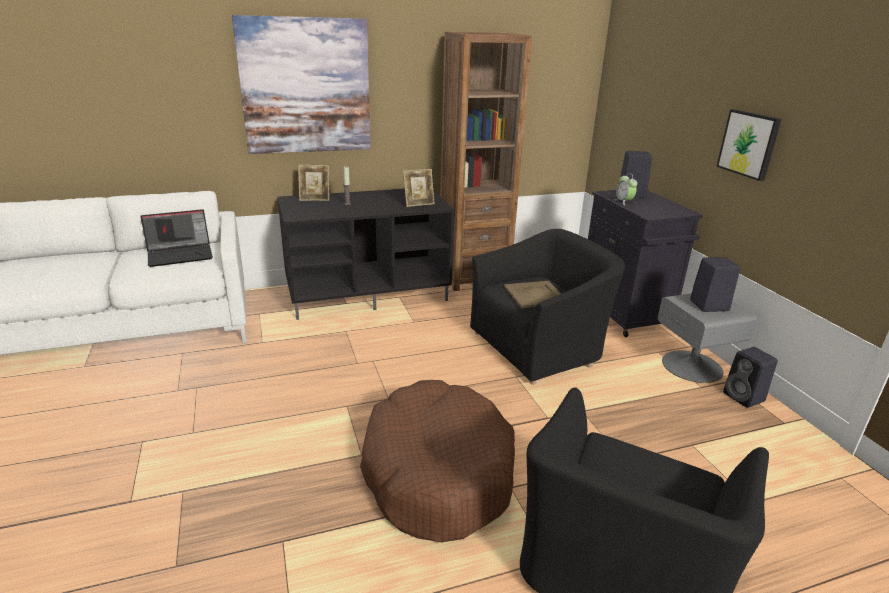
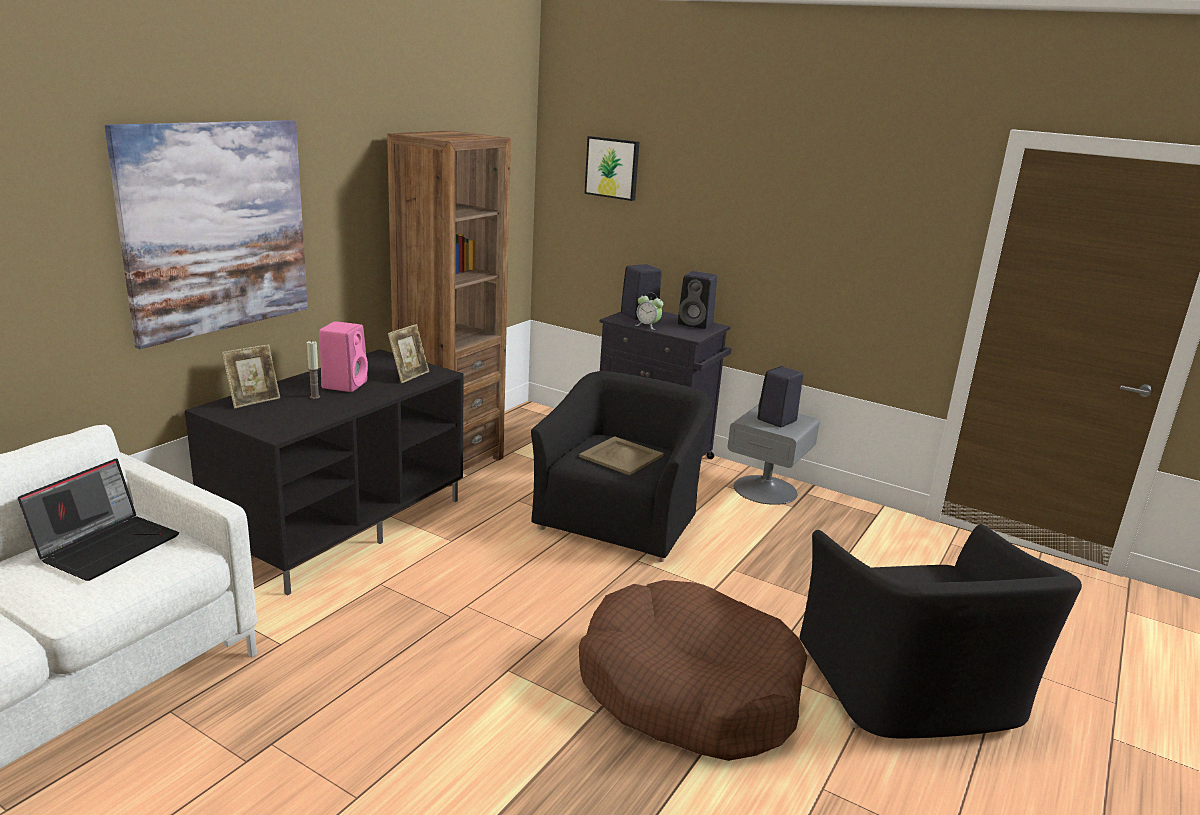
camera: 40 degrees left, 5 degrees down
picture [716,109,782,181] -> picture moved to [584,136,639,201]
black speaker [723,347,778,408] -> black speaker moved to [678,271,717,329]
none -> pink speaker [319,321,368,392]

